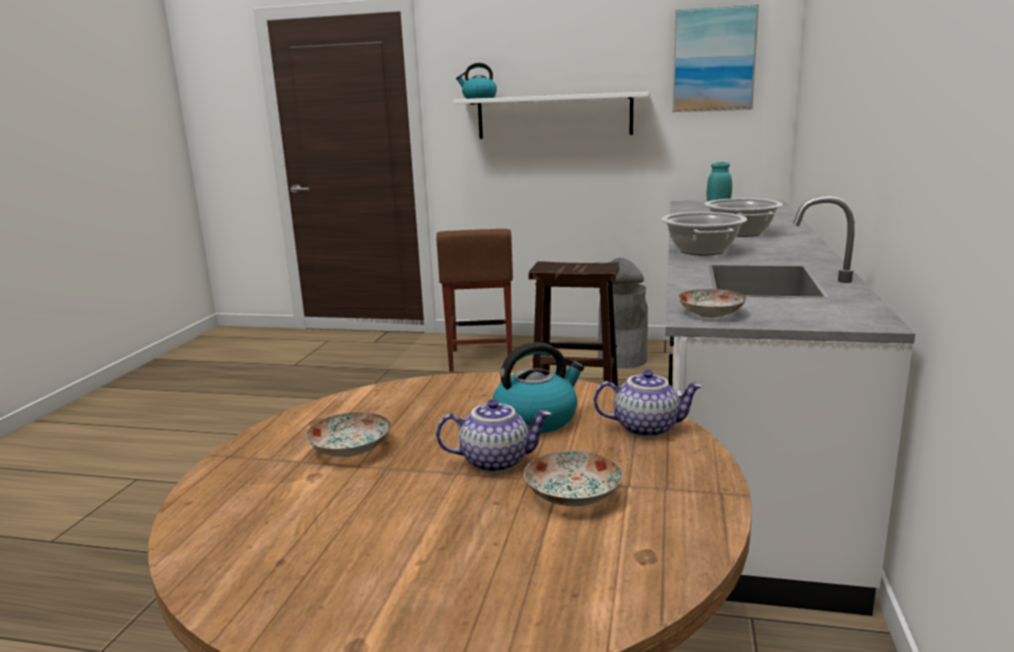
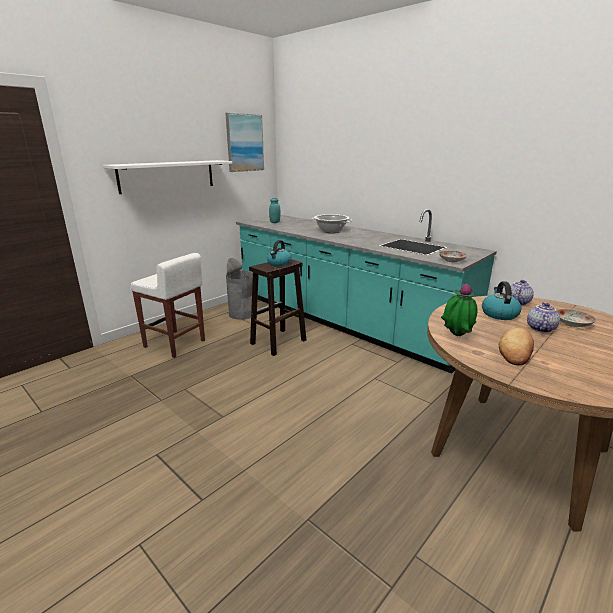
camera: 60 degrees left, 5 degrees up
plate [306,412,391,457] -> bread [499,328,534,365]
brown stool [436,229,513,372] -> white stool [130,253,205,358]
kettle [456,63,497,99] -> kettle moved to [267,240,292,266]
cooking pot [661,212,747,255] -> none
white counter [665,196,915,616] -> turquoise counter [236,209,497,374]
none -> potted plant [441,283,477,336]

